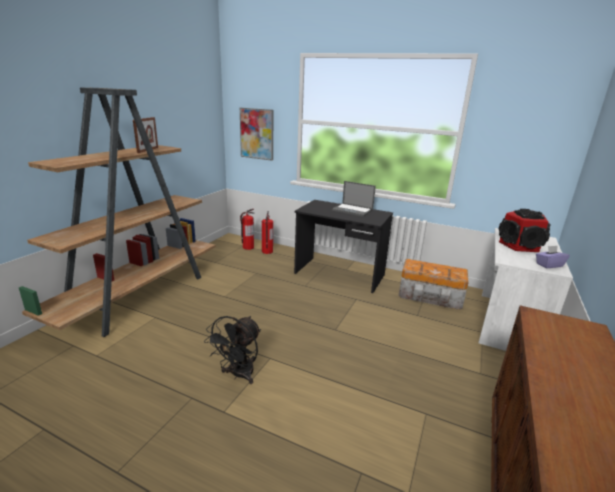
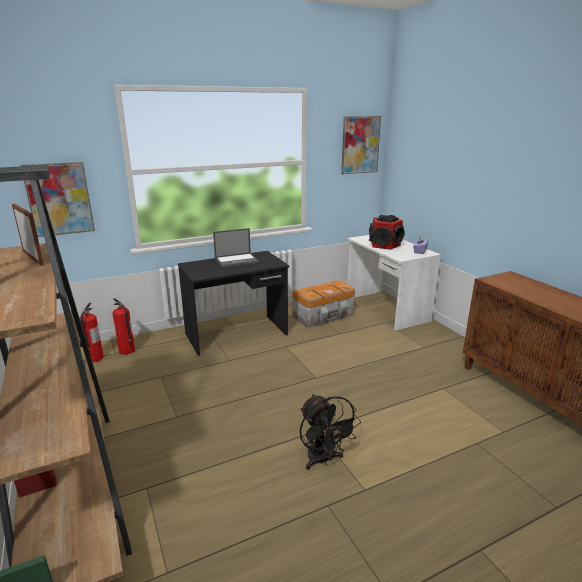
camera: 50 degrees left, 0 degrees up
none -> picture [341,116,381,174]

